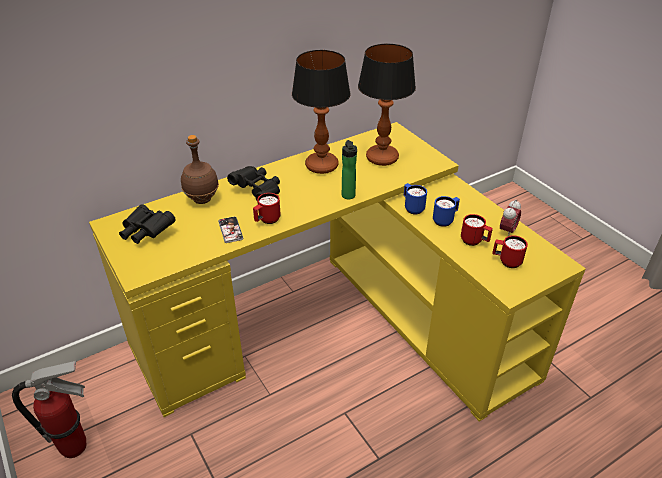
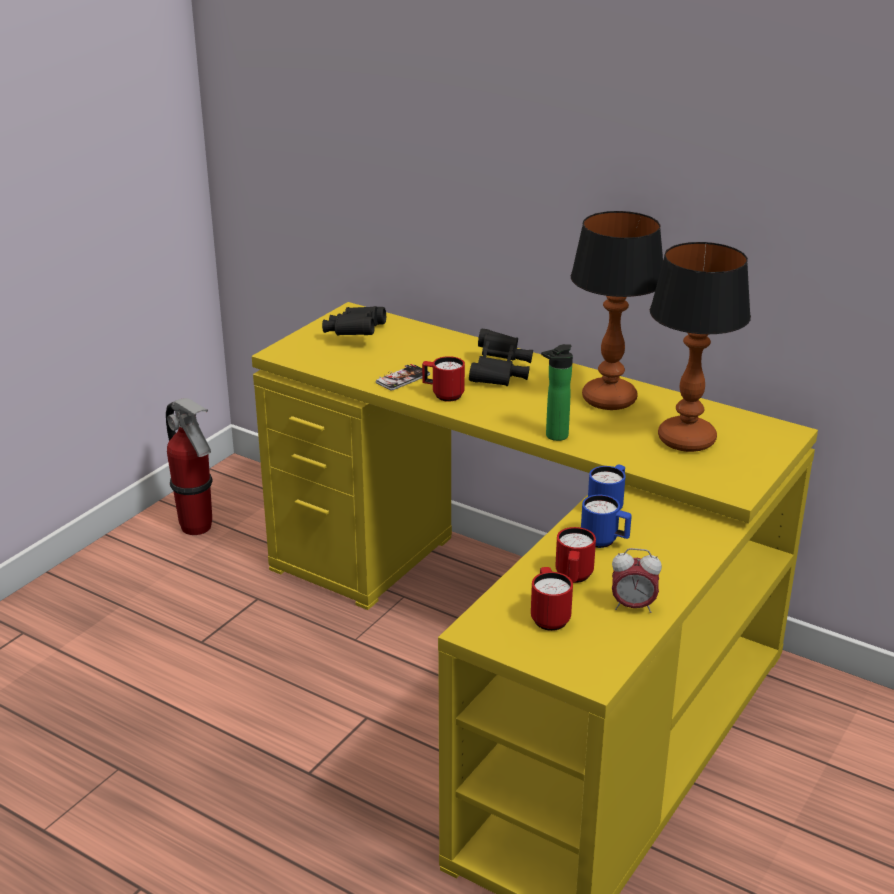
camera: 65 degrees right, 10 degrees down
brown bottle [181,135,219,204] -> none

